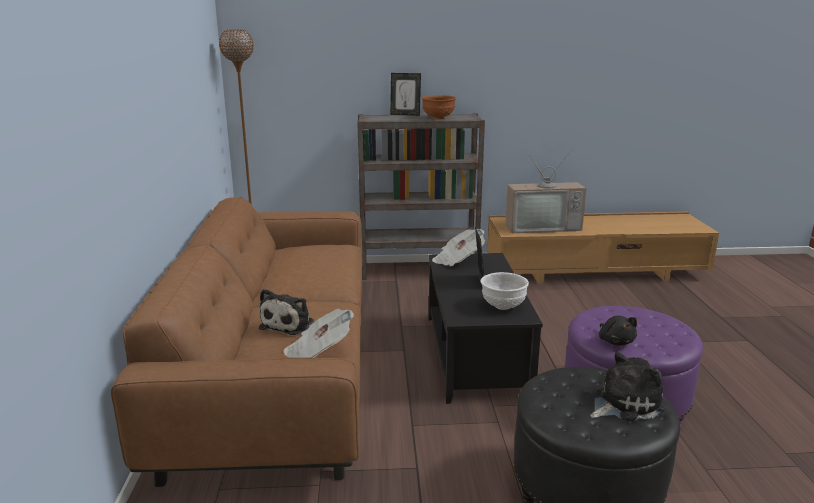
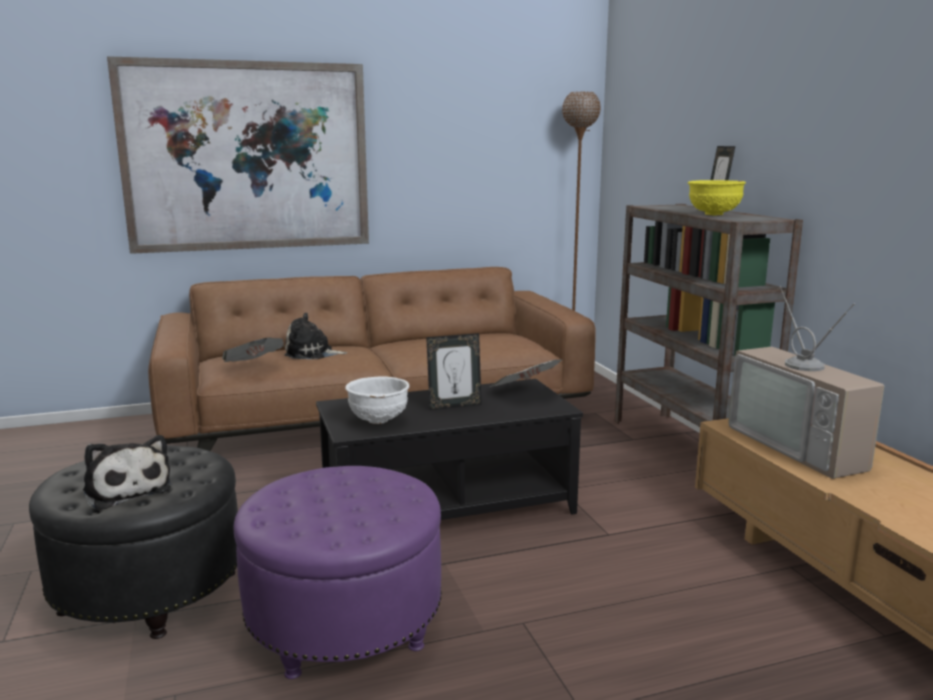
camera: 75 degrees right, 5 degrees down
brown bowl [422,95,456,119] -> yellow bowl [688,180,746,216]
black plush toy [599,316,637,345] -> none
none -> picture [107,56,369,254]

